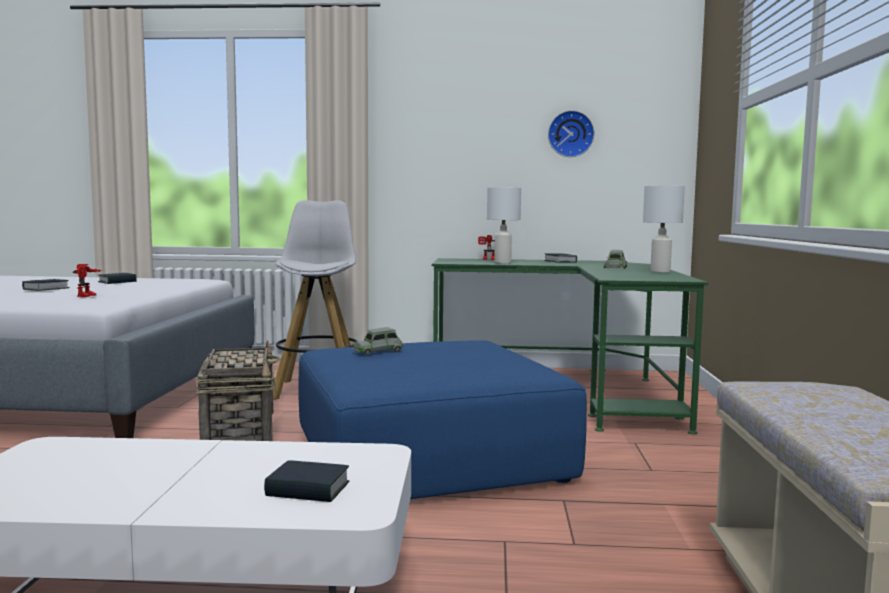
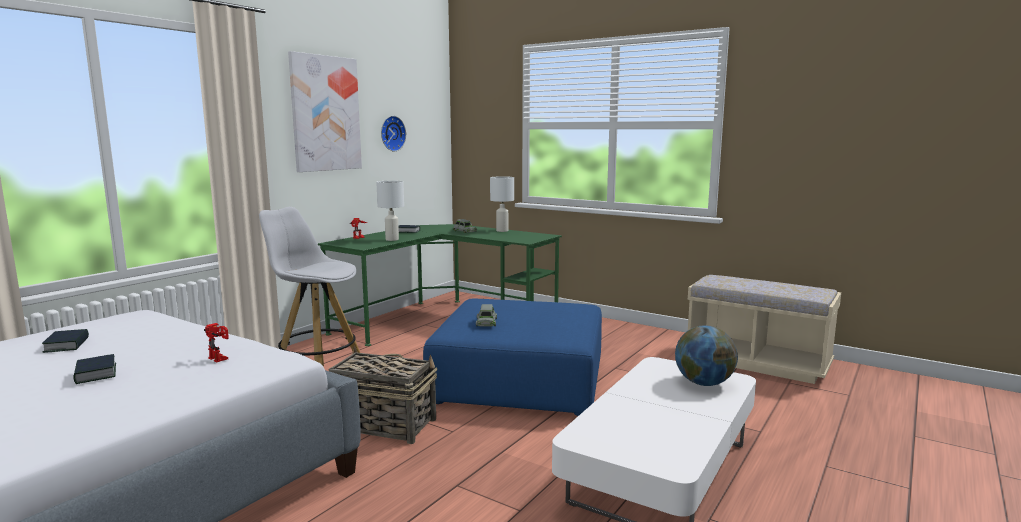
camera: 60 degrees left, 5 degrees up
book [264,460,349,502] -> globe [675,326,738,386]
none -> picture [288,51,362,172]

